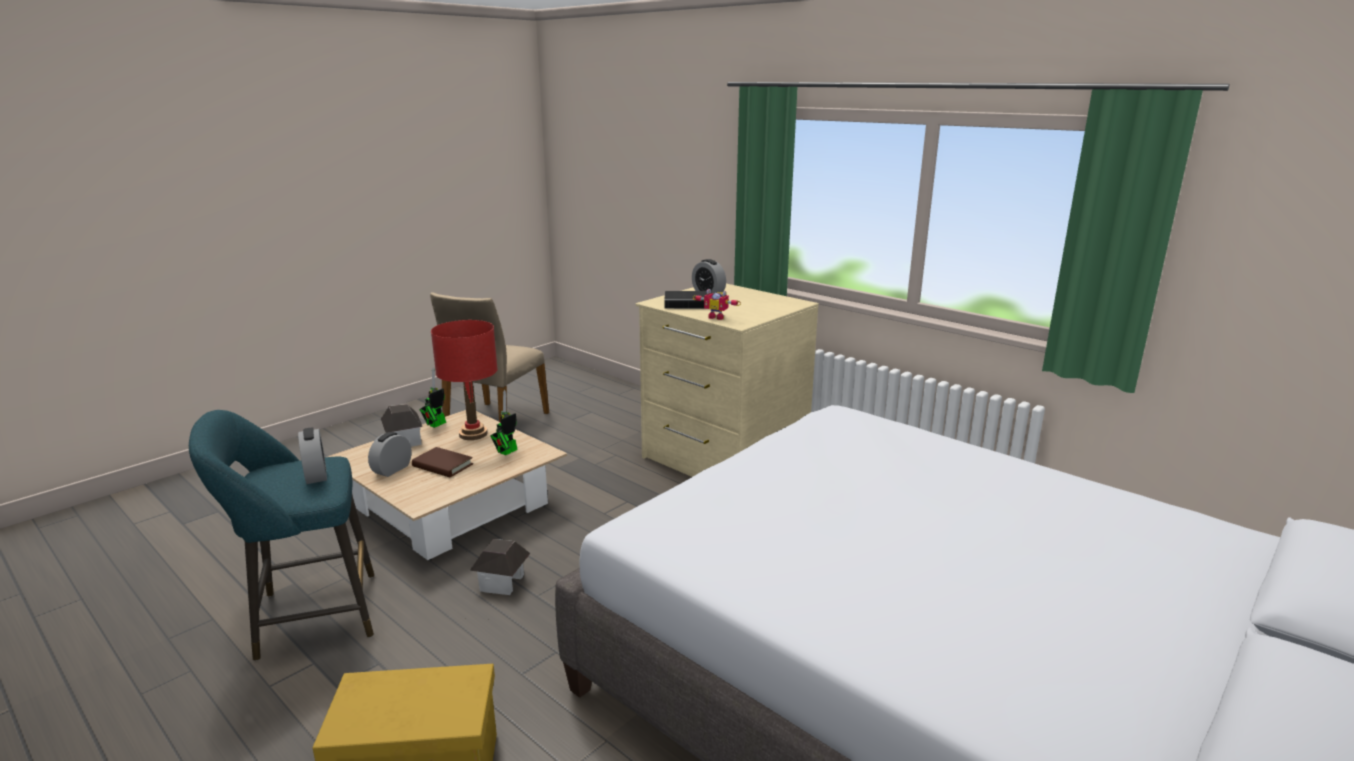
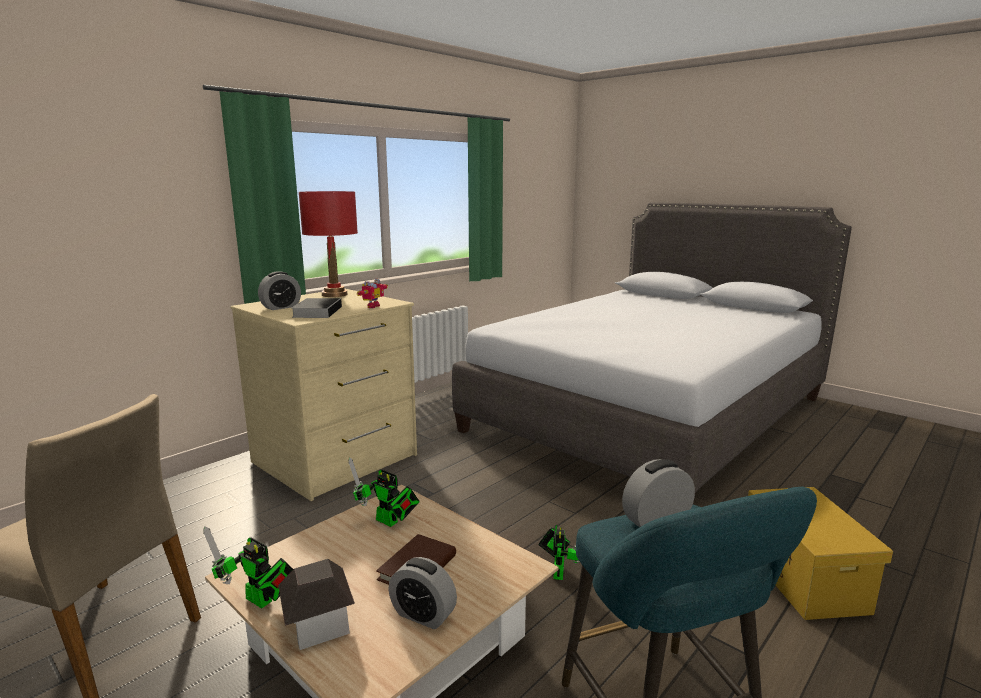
camera: 90 degrees left, 5 degrees down
red table lamp [431,320,498,440] -> red table lamp moved to [298,191,358,297]
toy house [470,539,530,595] -> toy robot [538,525,580,580]

